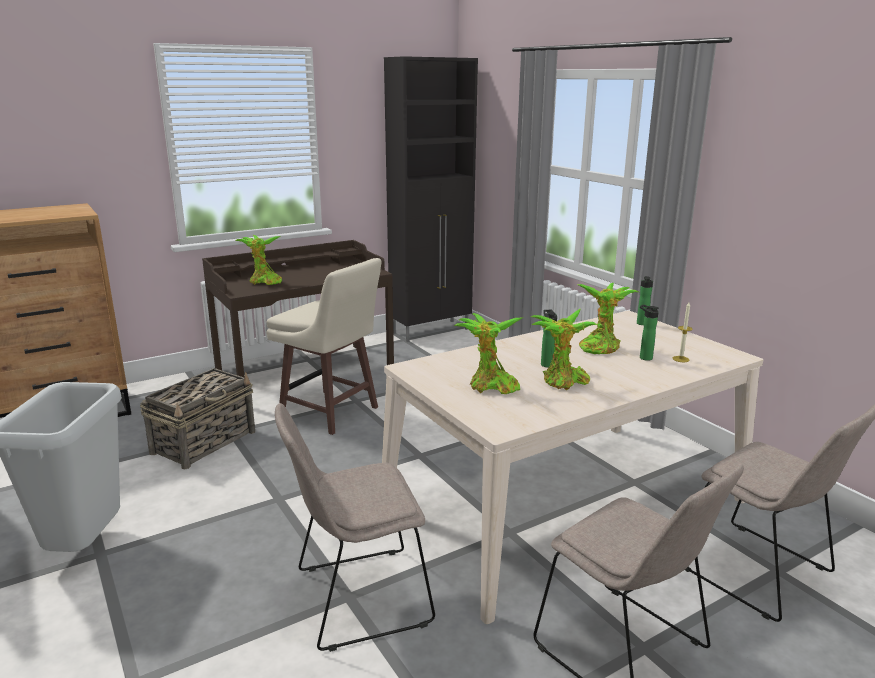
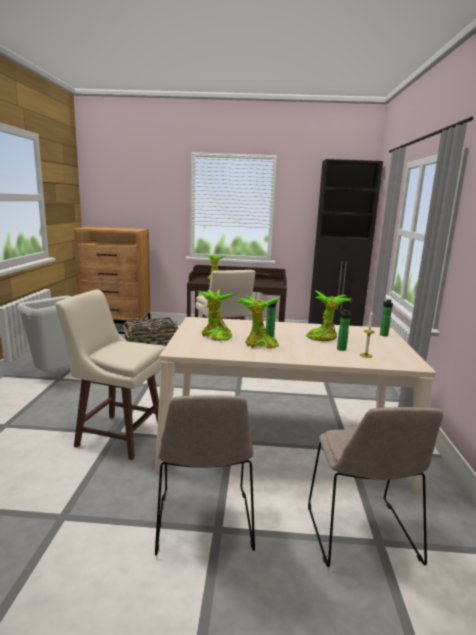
camera: 35 degrees right, 5 degrees down
beige chair [275,403,435,652] -> beige stool [55,289,166,460]

